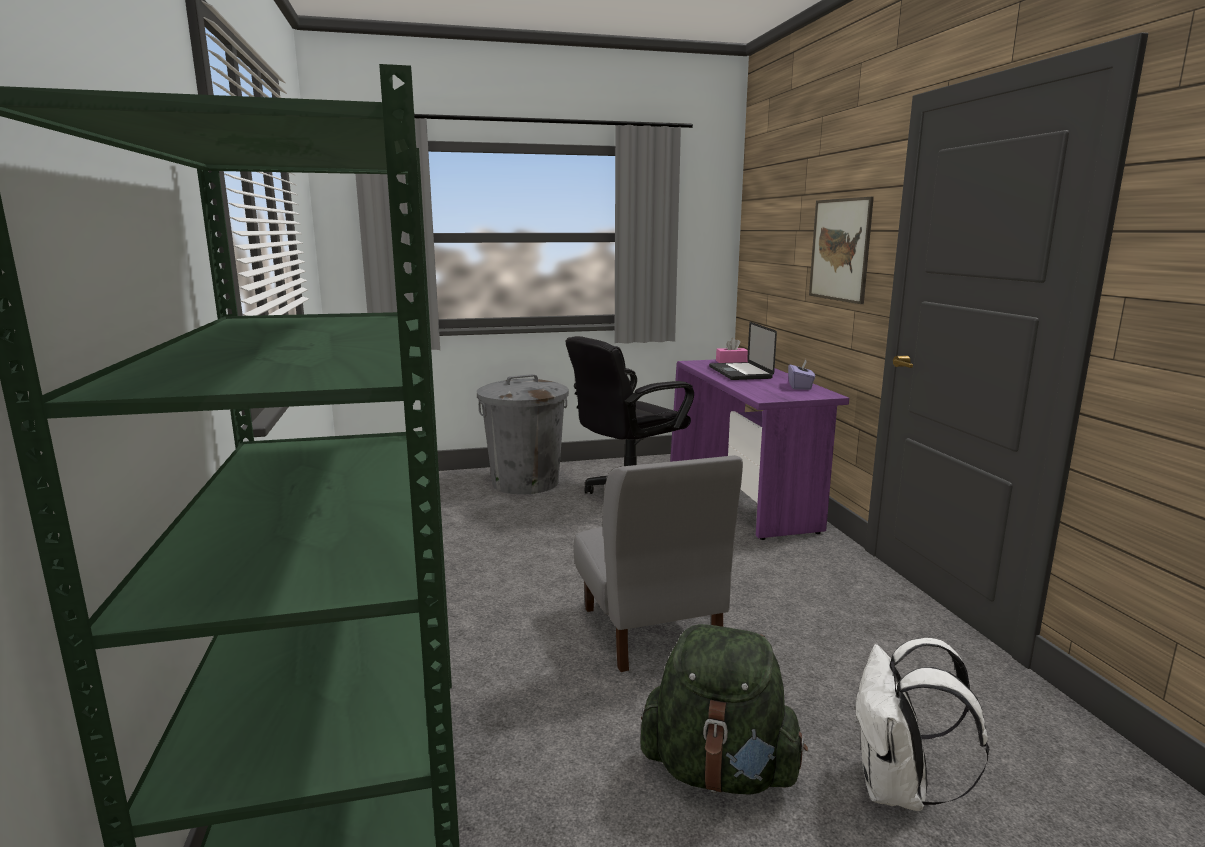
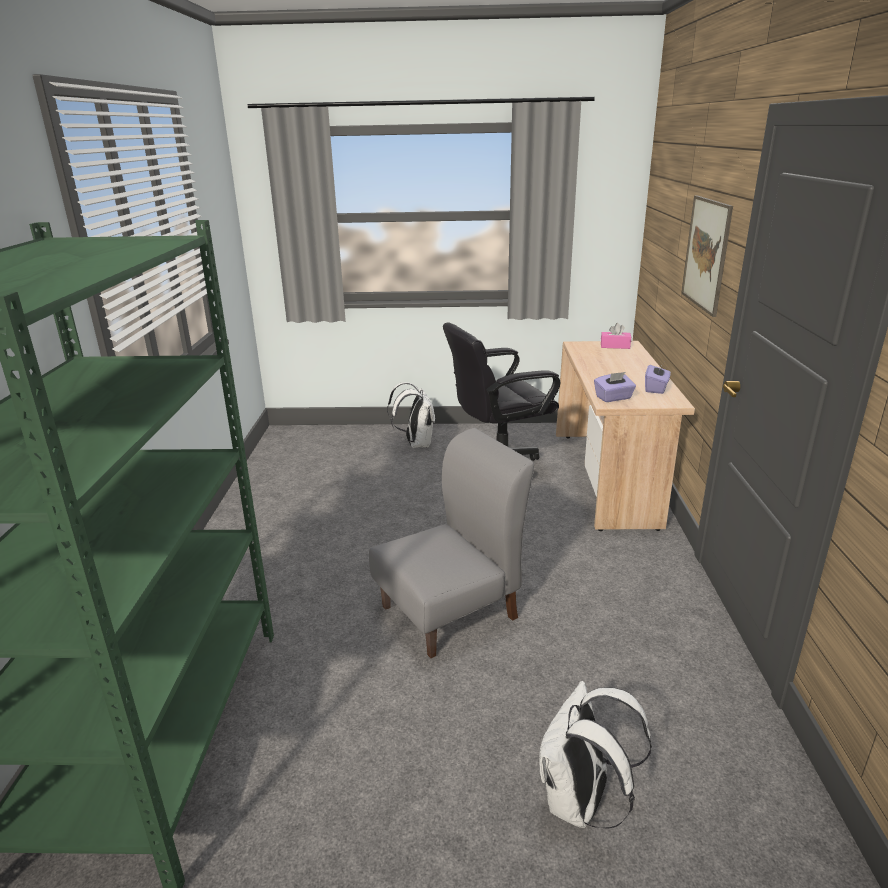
camera: 15 degrees right, 10 degrees up
grey trash can [477,374,569,494] -> white backpack [387,382,435,448]
grey chair [573,455,743,672] -> grey chair turned 120 degrees counterclockwise [369,428,534,658]
green backpack [640,624,808,795] -> none
purple desk [670,359,849,540] -> beige desk [556,341,695,531]
laptop [709,322,777,380] -> none
none -> purple tissue box [594,372,636,402]

